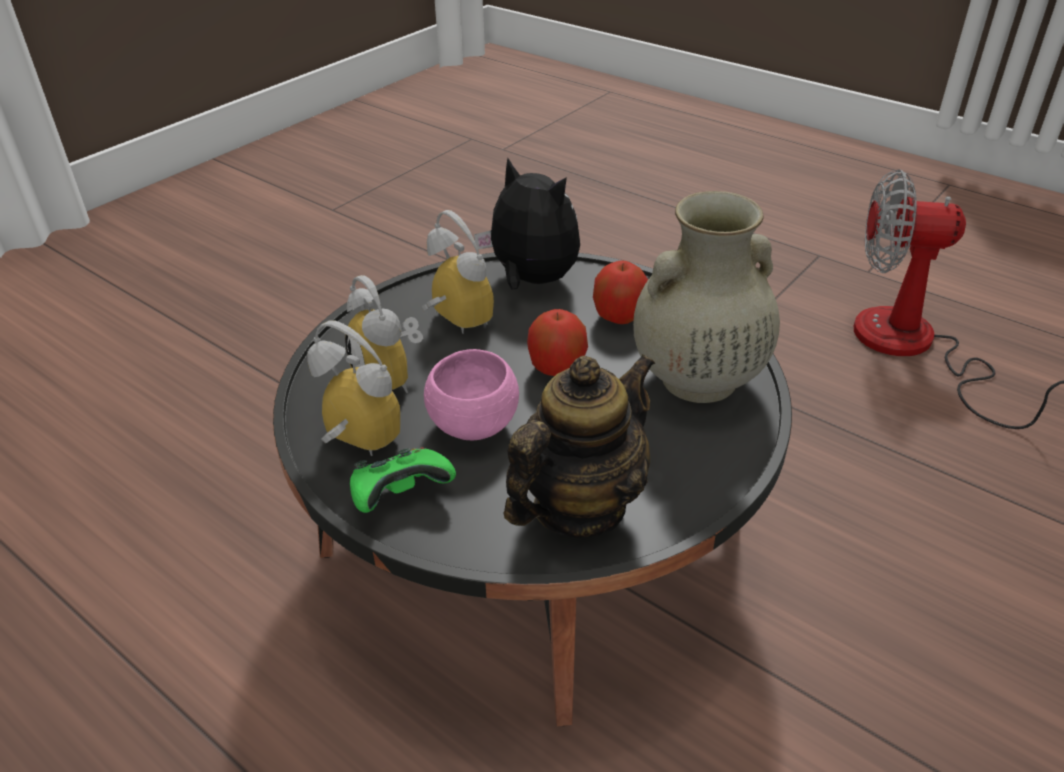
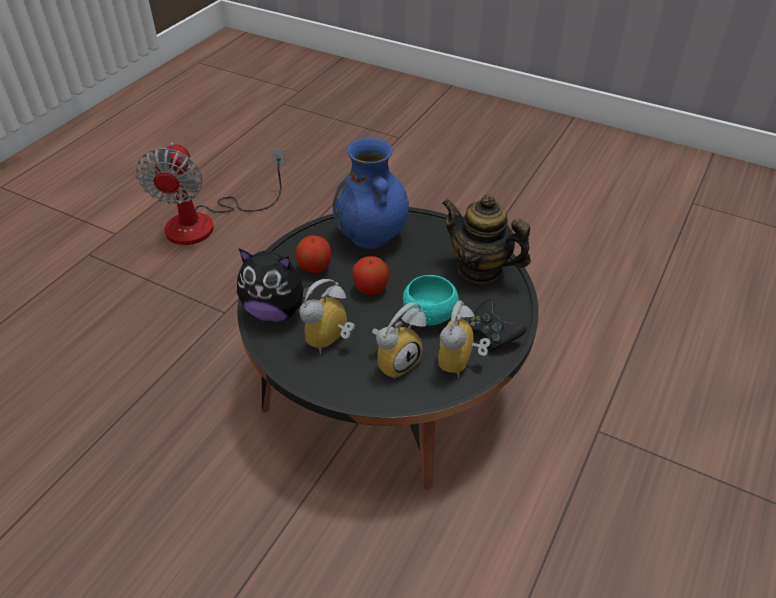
camera: 100 degrees left, 5 degrees up
green game controller [350,447,456,513] -> black game controller [469,299,527,350]
pink bowl [424,349,519,440] -> turquoise bowl [403,275,459,326]
plush toy [474,157,580,290] -> plush toy turned 105 degrees counterclockwise [237,248,314,322]
beige vase [633,191,780,403] -> blue vase [333,138,409,249]

